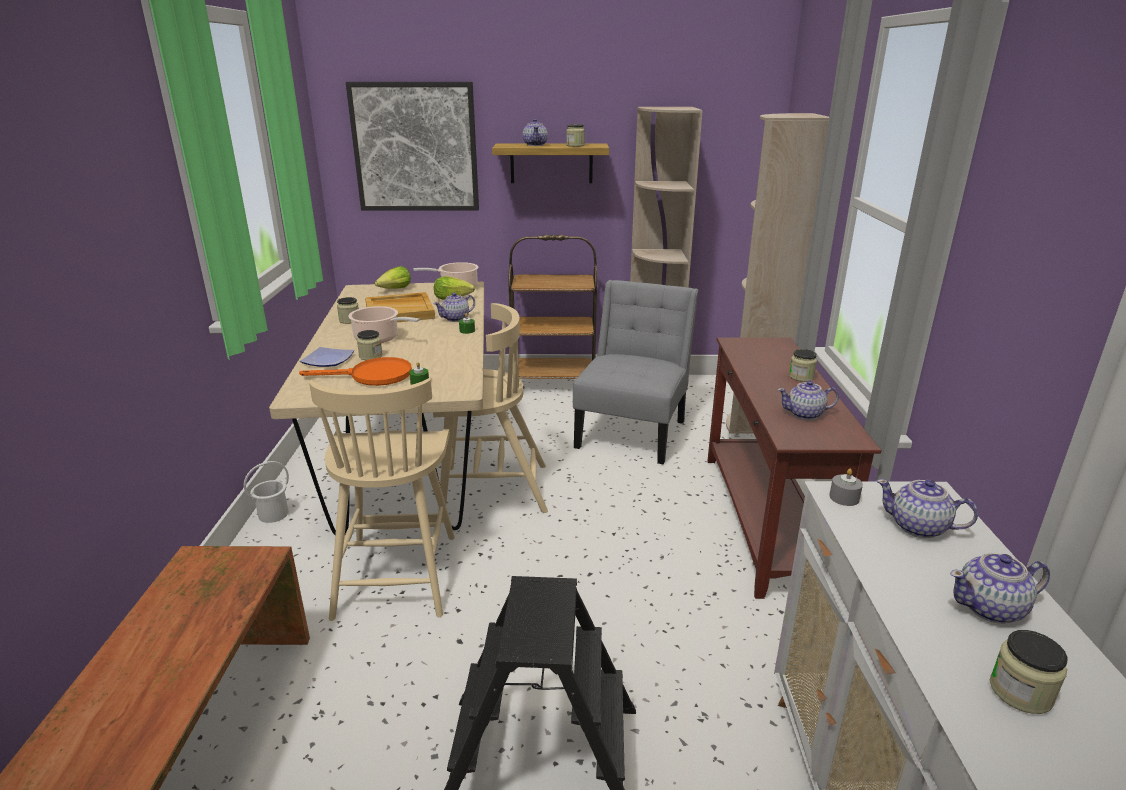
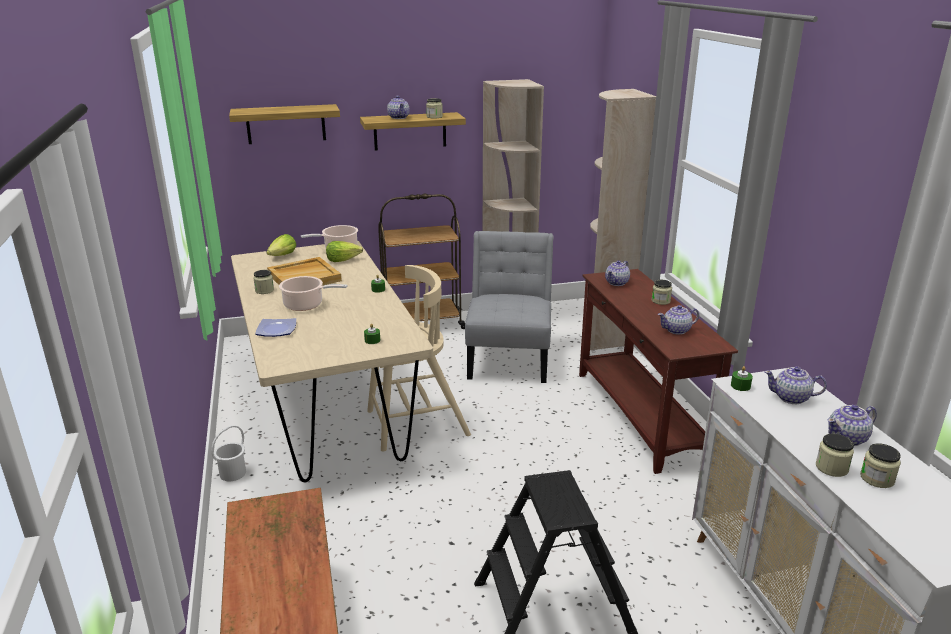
camera: 15 degrees left, 0 degrees up
orange frying pan [299,357,412,386] -> none
beige chair [309,377,455,621] -> none
picture [346,82,479,211] -> shelf [229,104,340,144]
jar [357,330,383,360] -> jar moved to [816,434,854,477]
teapot [433,293,475,322] -> teapot moved to [605,260,630,286]
grey candle [829,468,863,506] -> green candle [731,366,753,391]

